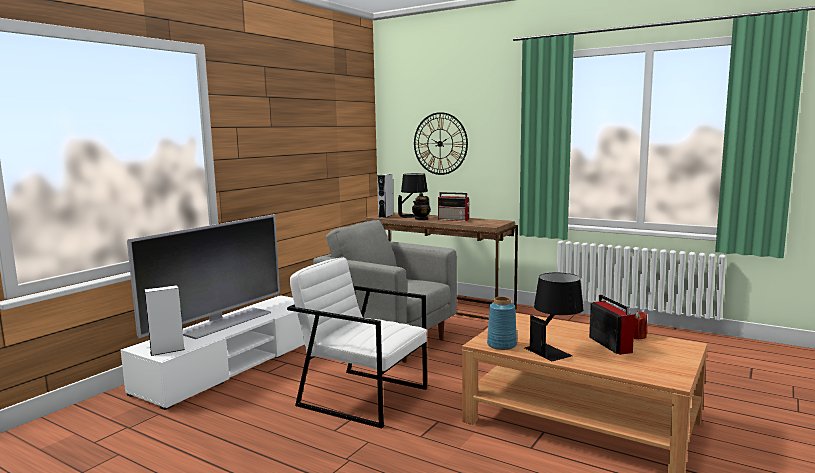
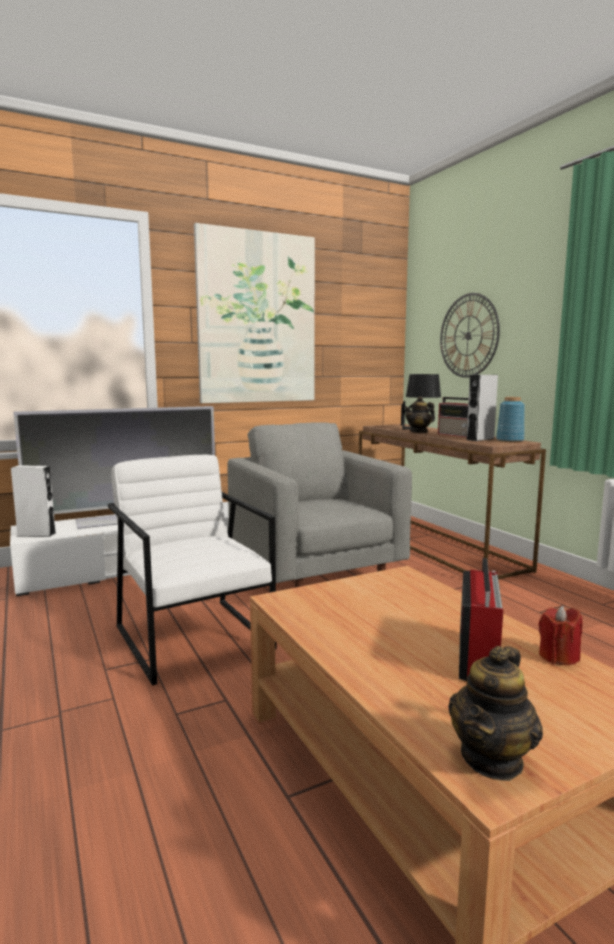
camera: 30 degrees right, 0 degrees up
grey speaker [377,174,393,218] -> grey speaker moved to [466,375,498,441]
blue vase [487,296,517,350] -> blue vase moved to [496,397,525,442]
black table lamp [524,272,584,361] -> none
none -> picture [194,223,315,403]
none -> teapot [448,646,543,781]

